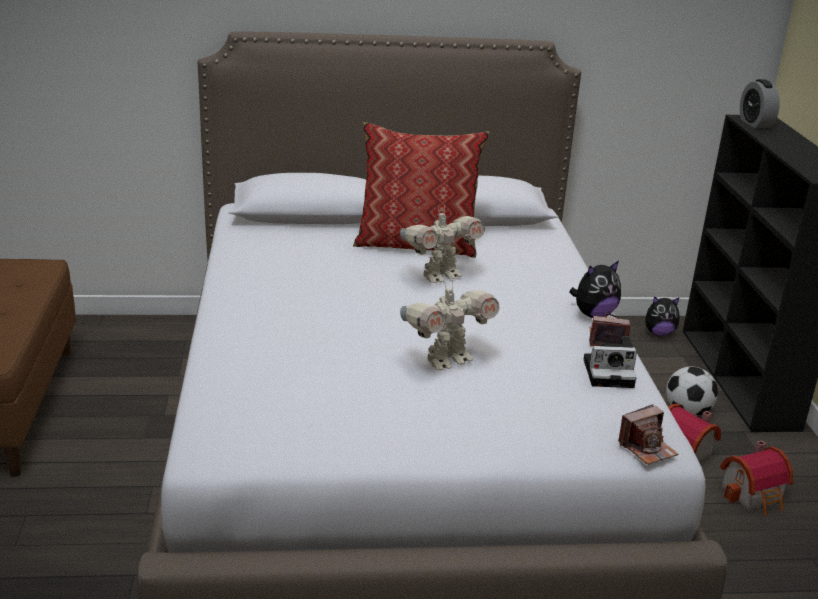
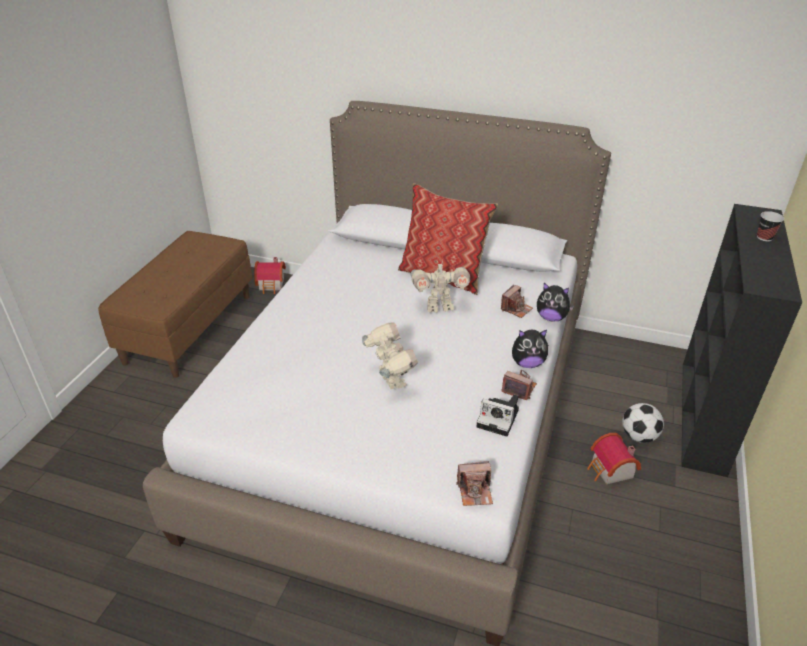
camera: 25 degrees right, 10 degrees up
toy robot [400,280,500,370] -> toy robot turned 105 degrees counterclockwise [362,322,418,389]
plush toy [645,296,679,336] -> plush toy moved to [537,283,574,322]
toy house [720,441,793,516] -> toy house moved to [254,257,286,294]
alarm clock [740,79,780,128] -> none
none -> camera [501,284,533,318]
none -> cup [757,211,784,242]

